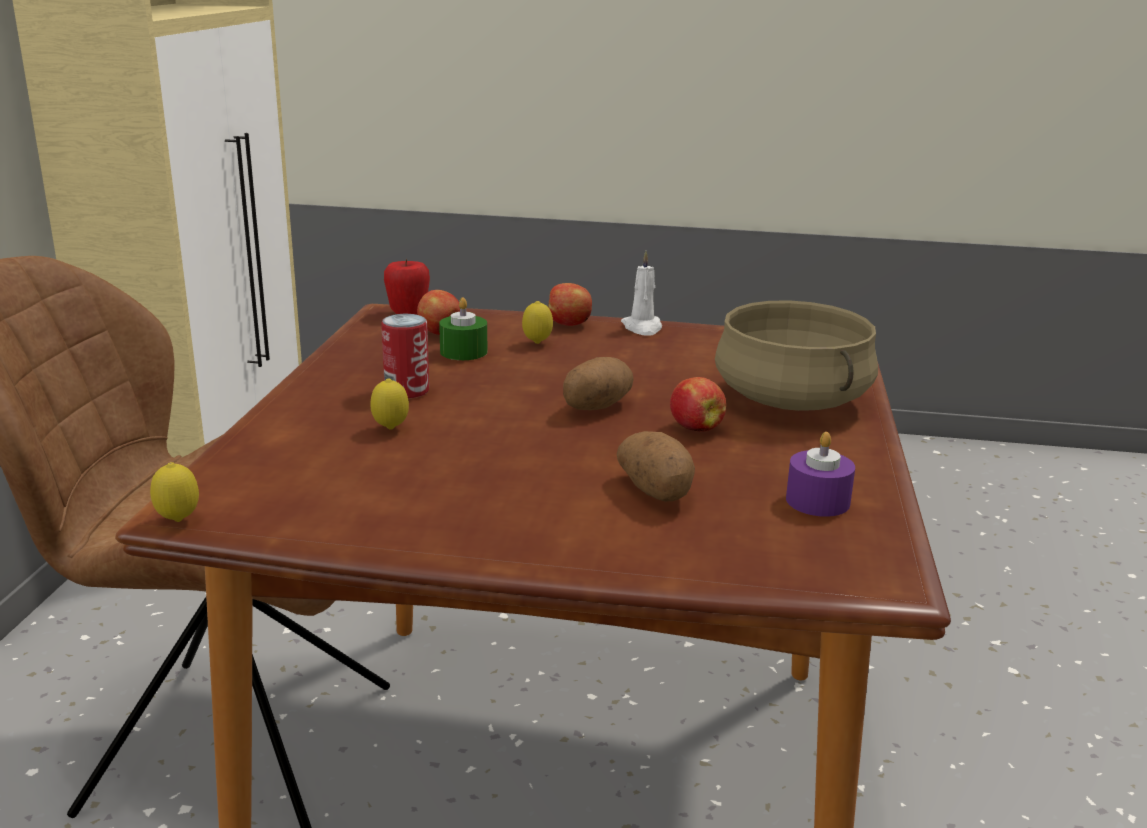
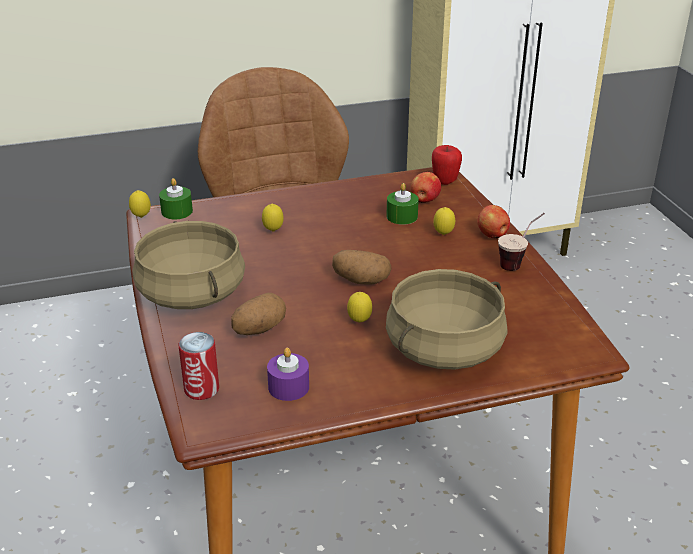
camera: 65 degrees right, 10 degrees up
can [381,314,429,399] -> can moved to [179,332,219,400]
white candle [621,251,662,336] -> cup [498,213,545,271]
apple [670,377,726,432] -> lemon [347,292,372,323]
none -> beige cooking pot [133,221,245,309]
none -> green candle [159,178,193,219]

